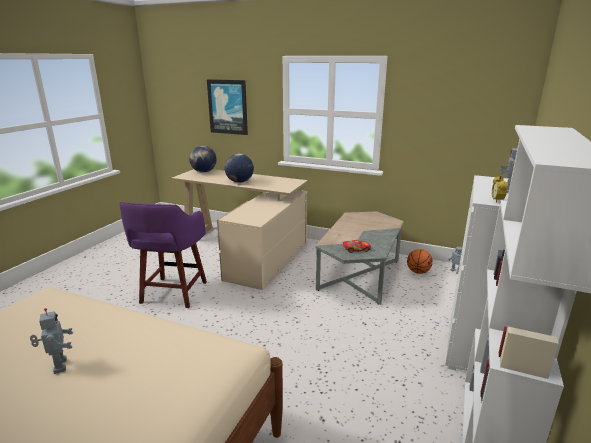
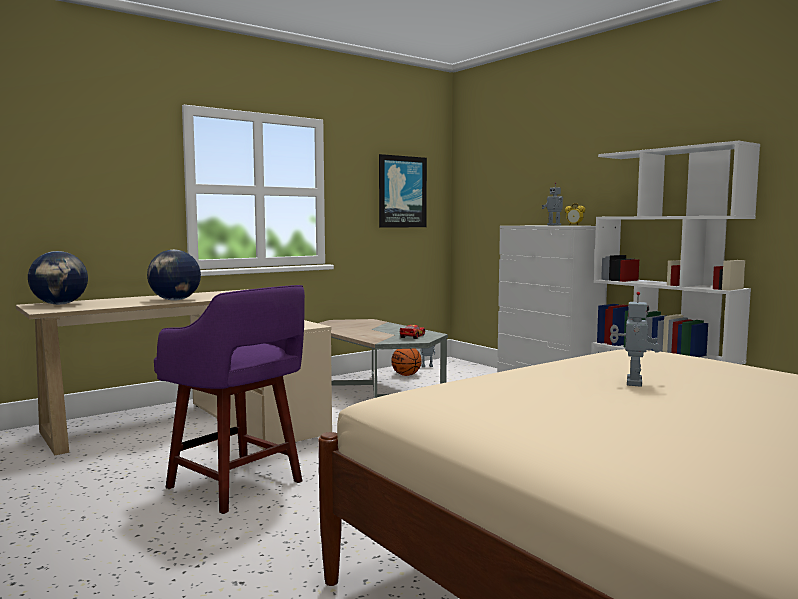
camera: 60 degrees left, 15 degrees down
toy robot [30,308,73,374] -> toy robot turned 105 degrees clockwise [610,292,660,387]
picture [207,79,248,135] -> picture moved to [379,154,427,228]

